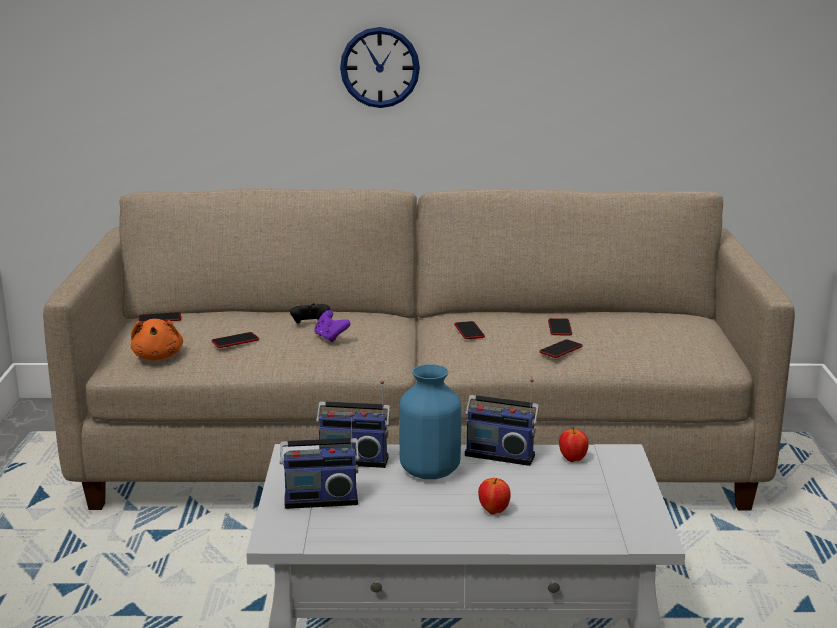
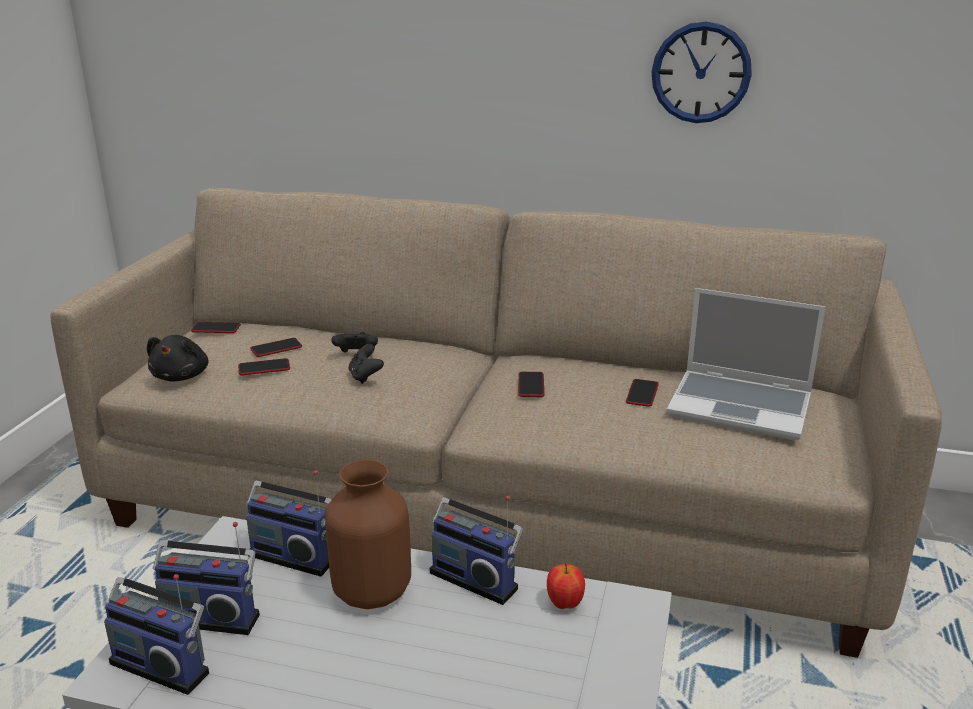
camera: 15 degrees right, 5 degrees up
orange plush toy [131,319,183,360] -> black plush toy [147,335,209,381]
purple game controller [314,310,350,343] -> black game controller [348,344,384,384]
wall clock [340,27,420,108] -> wall clock moved to [652,22,752,123]
blue vase [399,364,461,479] -> brown vase [325,459,411,609]
apple [478,478,511,515] -> none
phone [539,339,583,358] -> phone moved to [250,338,302,357]
none -> radio [104,574,209,695]
none -> laptop [666,288,826,440]

